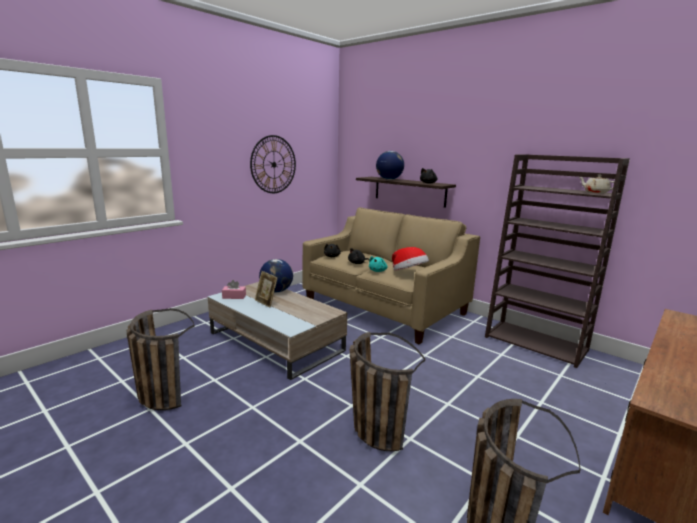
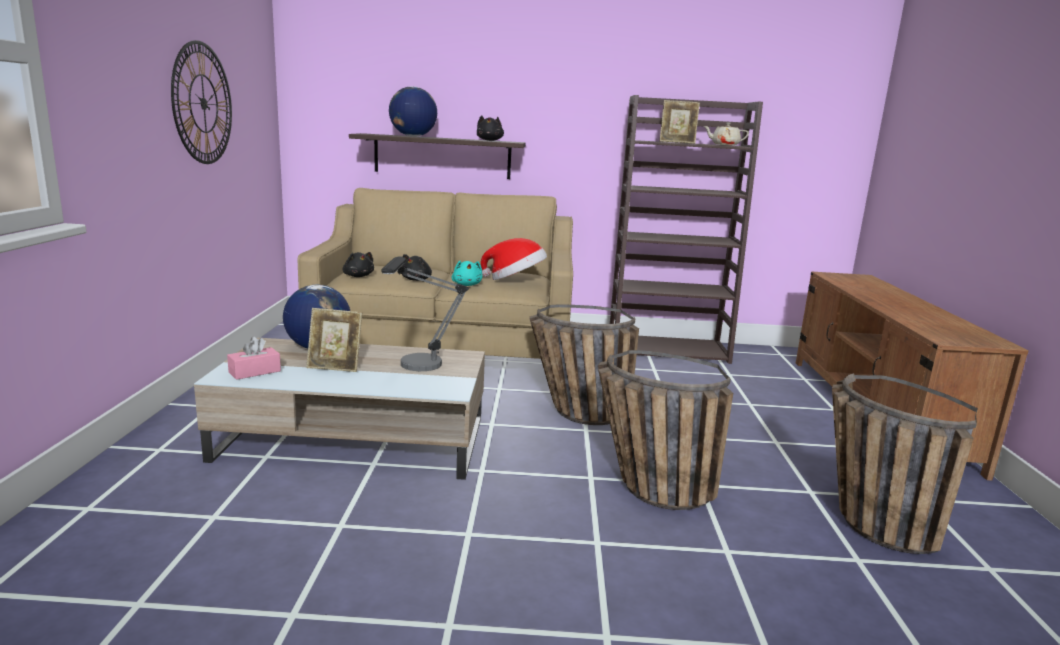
camera: 40 degrees left, 0 degrees up
basket [126,308,195,410] -> basket moved to [529,304,639,425]
none -> table lamp [381,256,469,371]
none -> picture frame [660,100,700,144]

